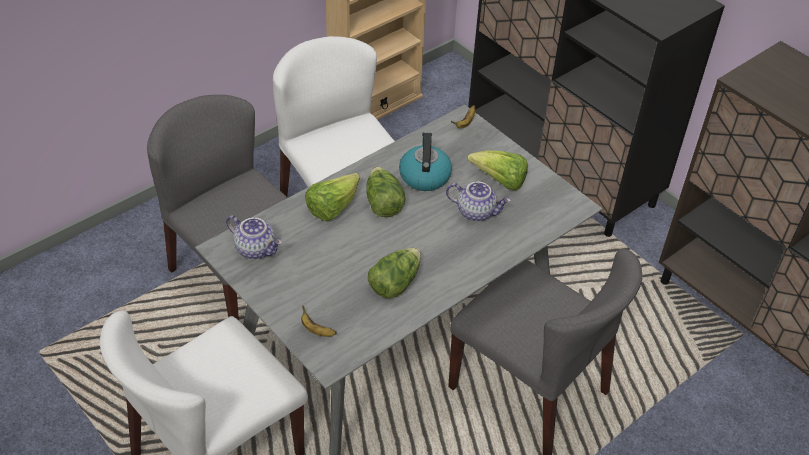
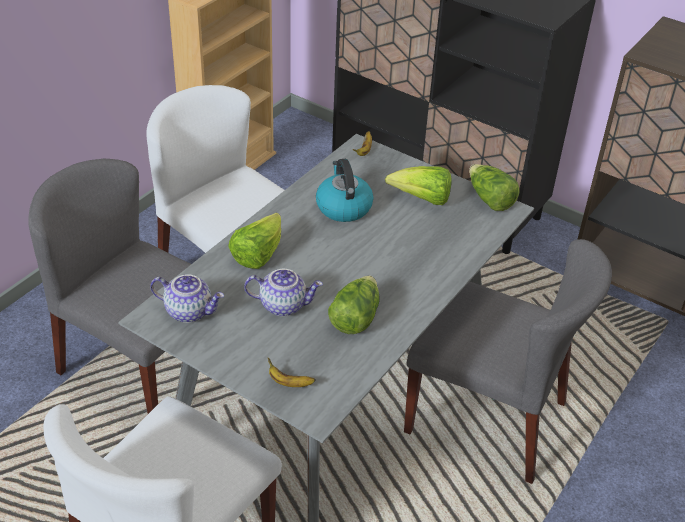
camera: 15 degrees left, 5 degrees down
lettuce [366,166,405,217] -> lettuce moved to [469,164,520,211]
teapot [446,182,511,222] -> teapot moved to [244,269,323,316]

